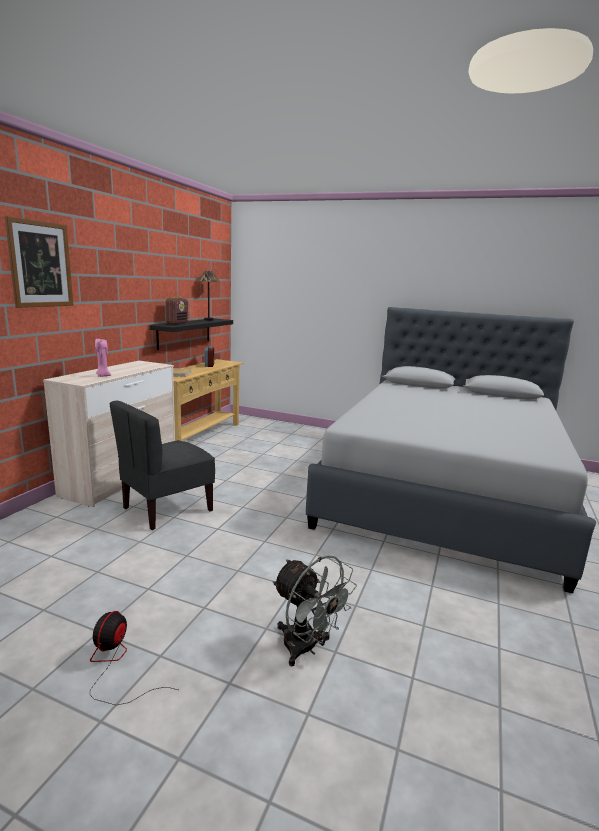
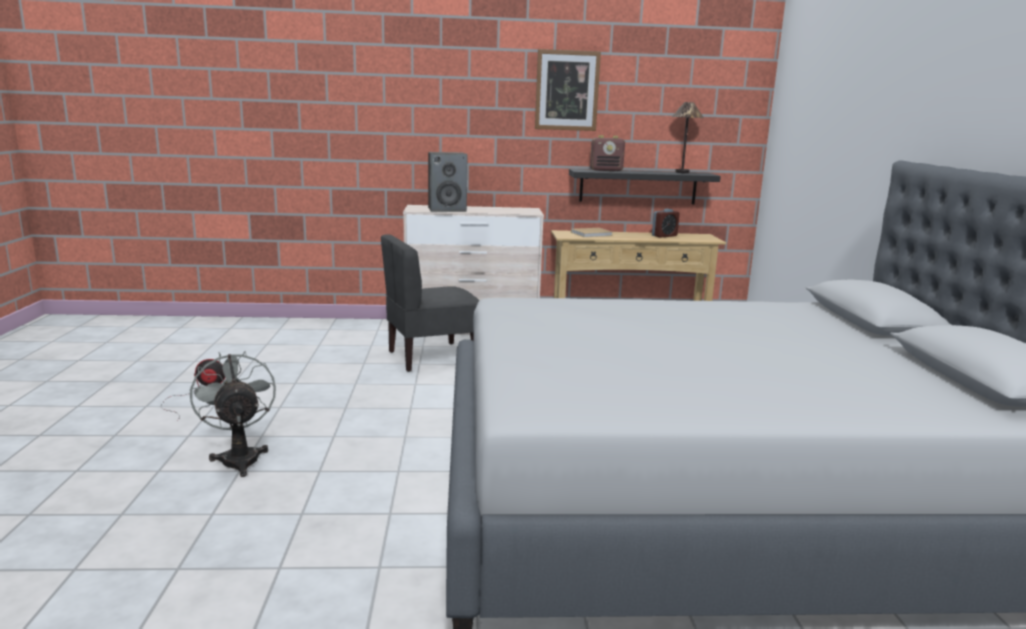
camera: 65 degrees right, 0 degrees up
picture [5,216,73,308] -> picture moved to [535,49,601,131]
pink candle [95,339,111,377] -> speaker [428,152,467,212]
grey chair [109,401,215,530] -> grey chair turned 45 degrees counterclockwise [381,234,479,372]
grey fan [273,555,357,667] -> grey fan turned 135 degrees clockwise [190,351,276,477]

